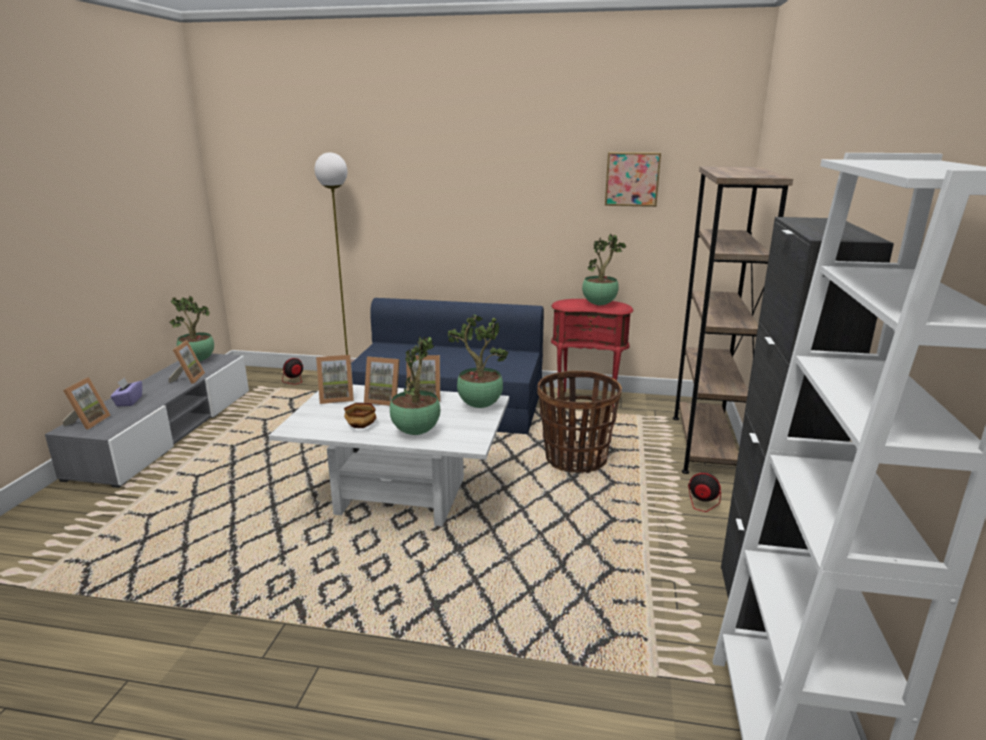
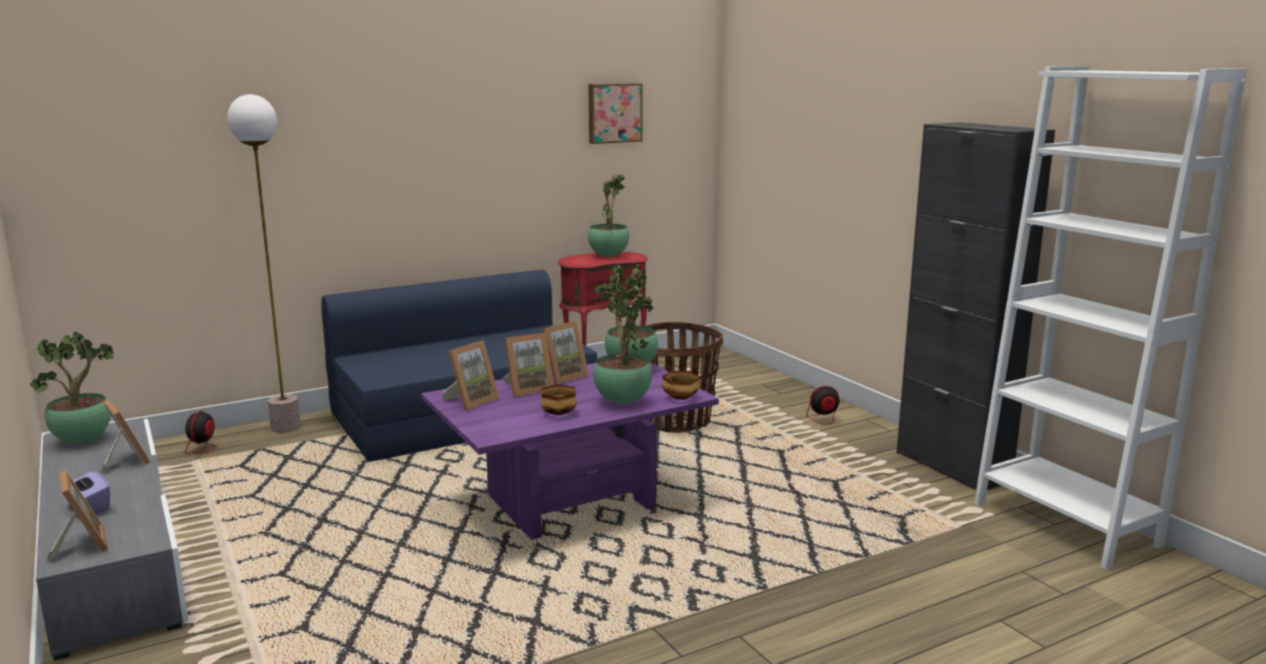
camera: 40 degrees left, 5 degrees down
white coffee table [269,385,509,526] -> purple coffee table [421,362,719,540]
brown bookcase [673,166,793,474] -> none
none -> bowl [661,371,700,400]

